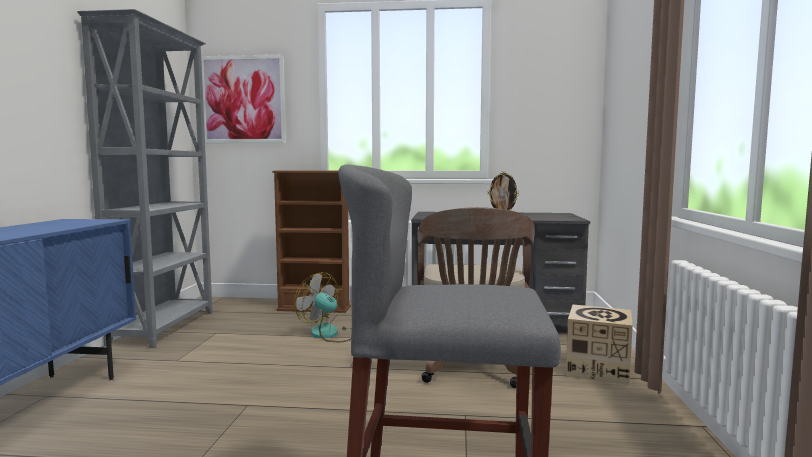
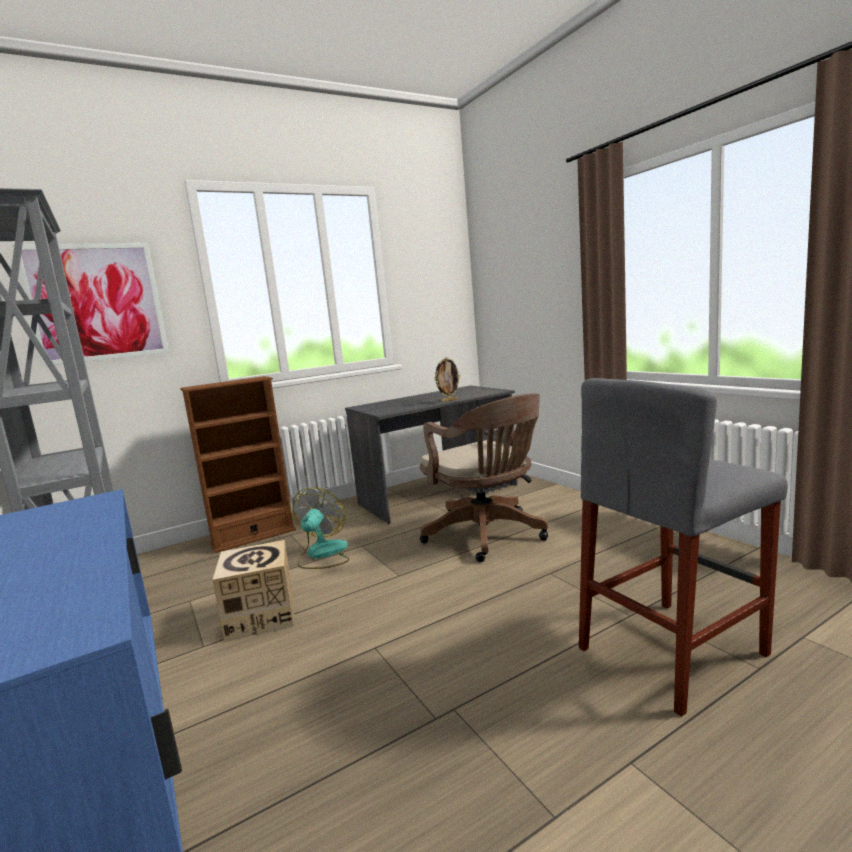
camera: 35 degrees left, 5 degrees up
fan [294,272,352,342] -> fan turned 105 degrees clockwise [292,487,349,569]
cardboard box [566,304,633,385] -> cardboard box moved to [212,540,294,642]

